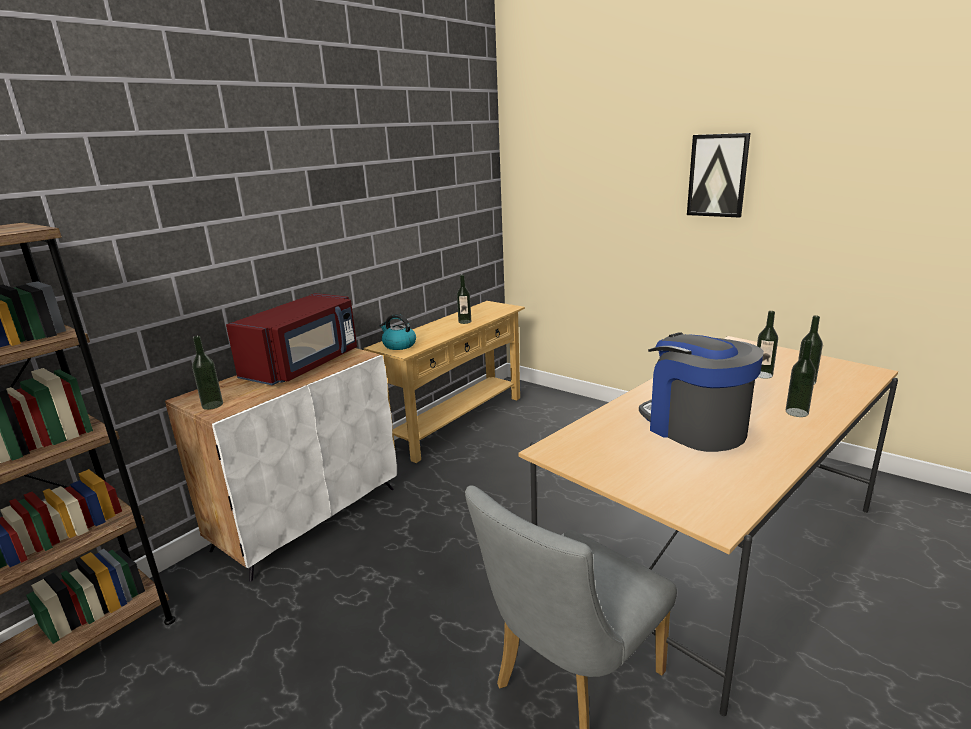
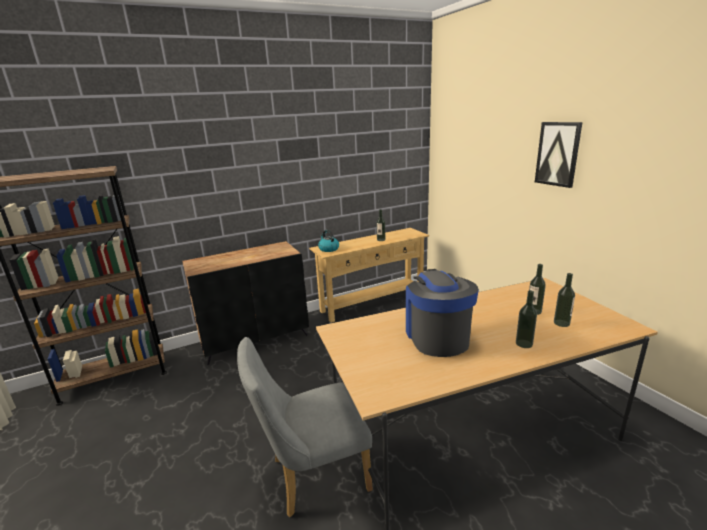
camera: 25 degrees right, 0 degrees up
white cabinet [165,348,397,582] -> black cabinet [183,241,309,365]
bottle [192,336,223,410] -> none
red microwave [226,293,357,385] -> none

